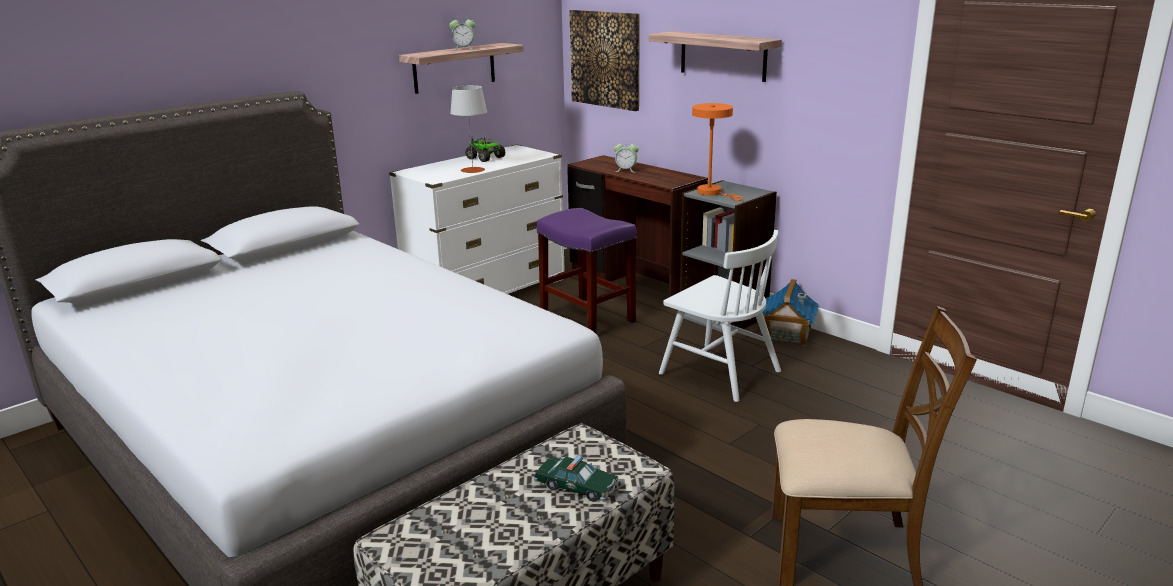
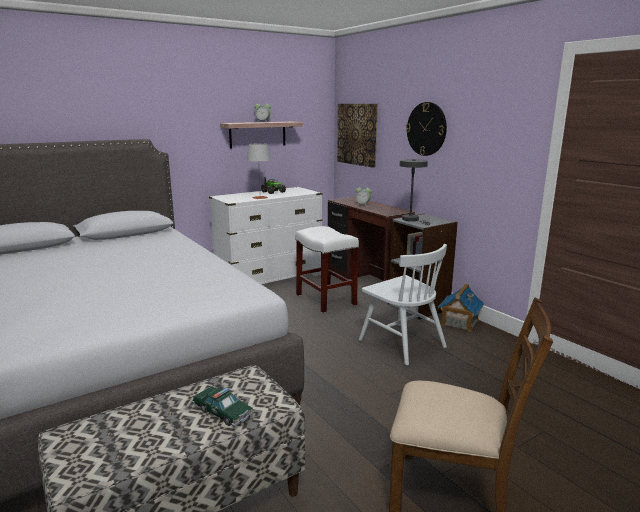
camera: 10 degrees right, 5 degrees down
purple stool [537,208,636,334] -> white stool [296,226,359,313]
shelf [649,31,782,82] -> wall clock [406,102,447,156]
orange table lamp [692,103,743,201] -> grey table lamp [400,159,431,225]

